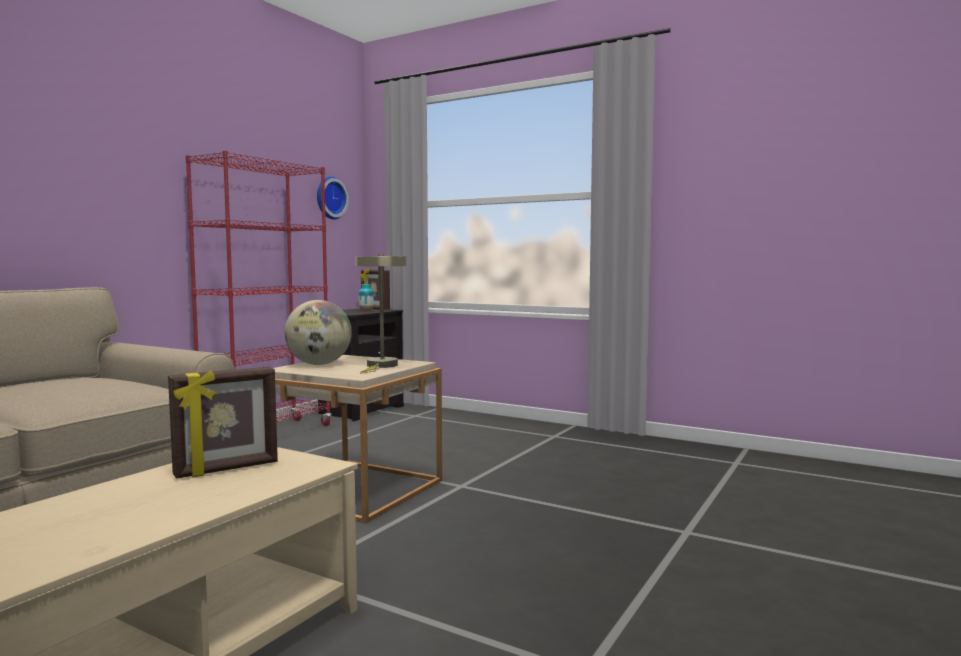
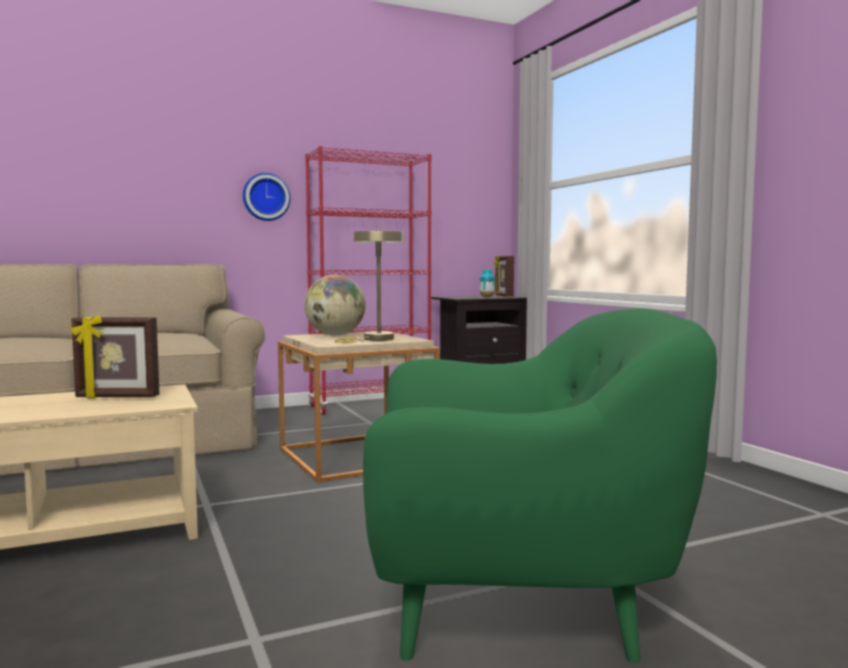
camera: 35 degrees right, 0 degrees up
wall clock [317,176,349,220] -> wall clock moved to [243,173,290,221]
none -> green armchair [363,308,717,663]

